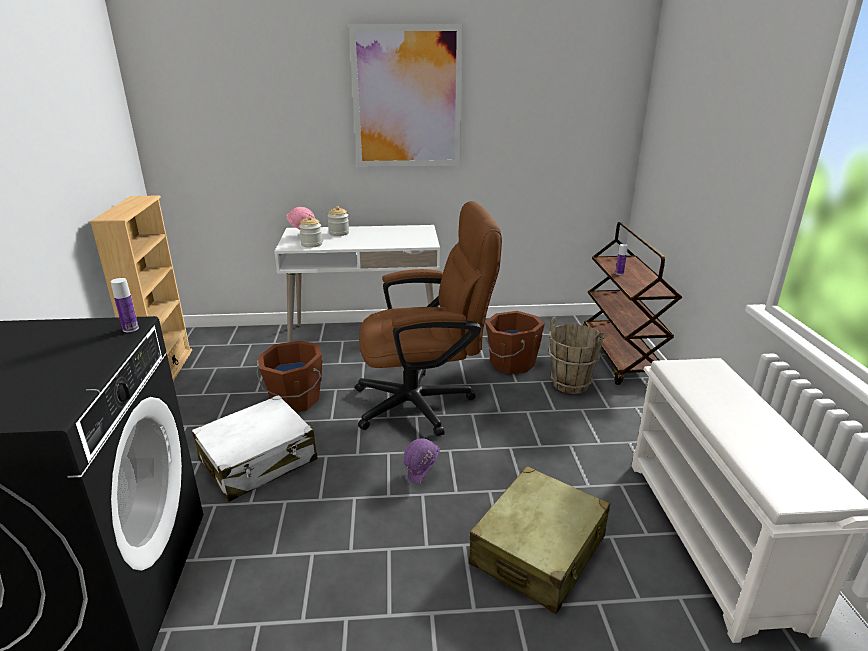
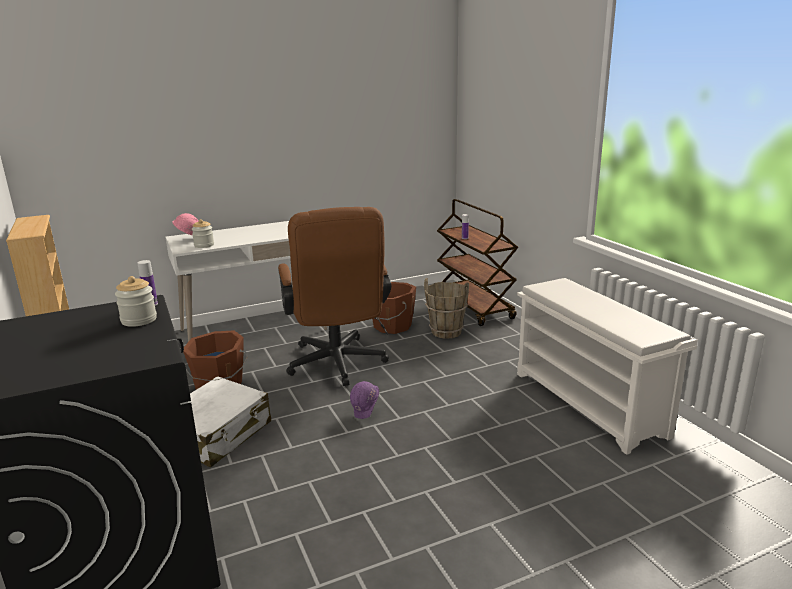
camera: 20 degrees left, 5 degrees down
jar [328,206,349,236] -> jar moved to [115,276,157,327]
picture [349,24,463,167] -> none
brown office chair [355,201,502,436] -> brown office chair turned 105 degrees clockwise [278,207,391,386]
beige suitcase [469,466,610,614] -> none

